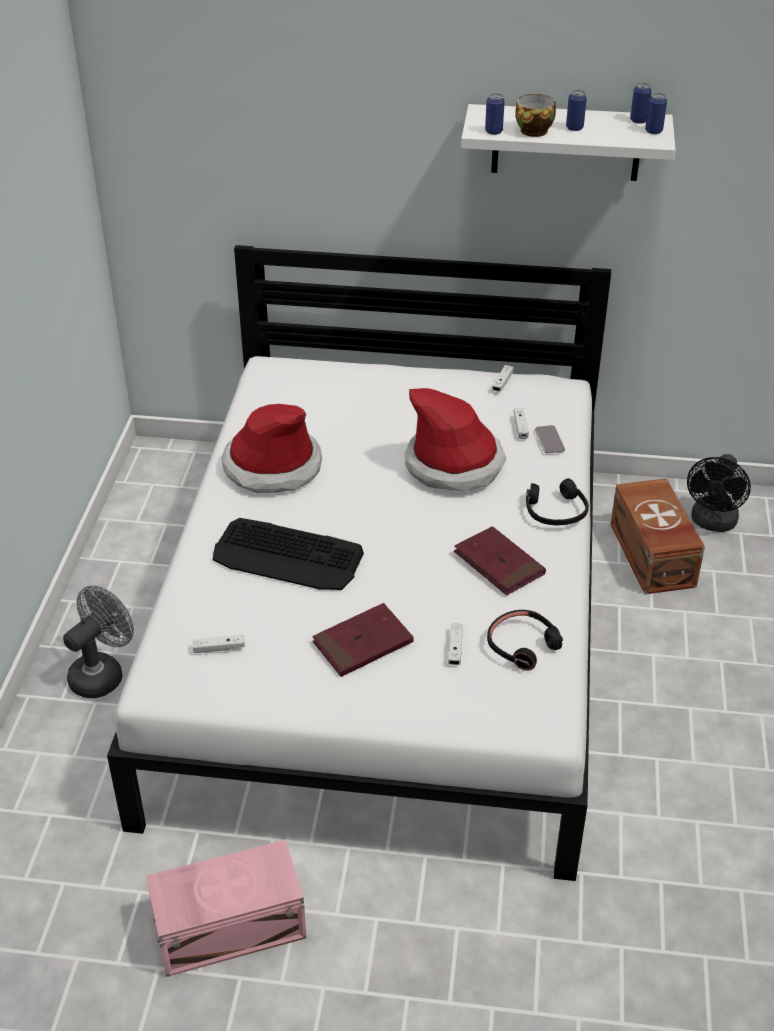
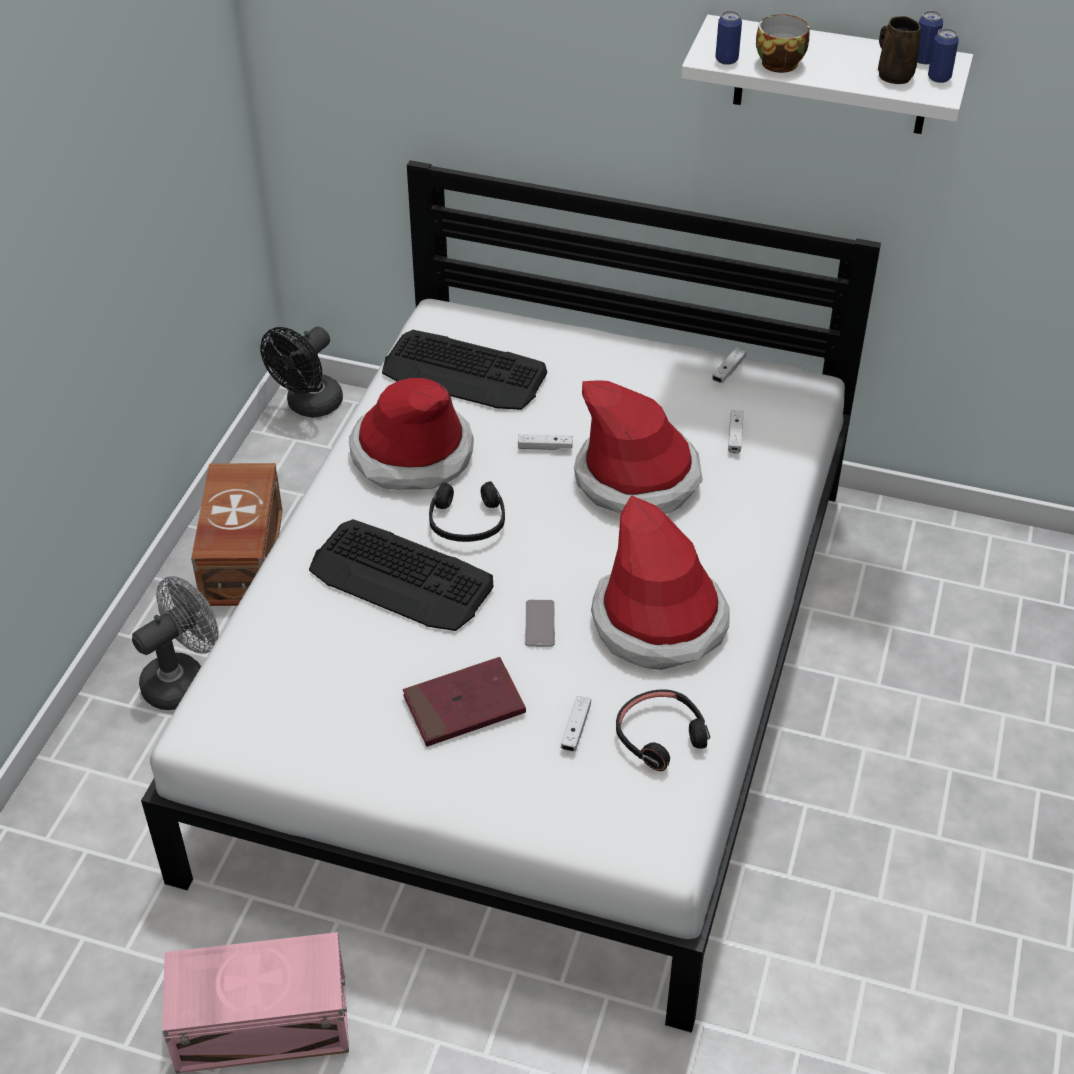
camera: 10 degrees right, 5 degrees up
white game controller [193,635,245,653] -> white game controller moved to [518,434,573,450]
red book [454,526,546,595] -> hat [591,495,730,670]
black headphones [526,478,589,525] -> black headphones moved to [429,481,505,542]
phone [535,425,565,454] -> phone moved to [525,600,555,647]
can [566,90,587,131] -> none
brown storage box [610,478,705,594] -> brown storage box moved to [191,463,283,606]
black fan [687,454,751,532] -> black fan moved to [260,327,343,418]
none -> keyboard [382,330,547,410]
none -> brown mug [878,16,921,84]

